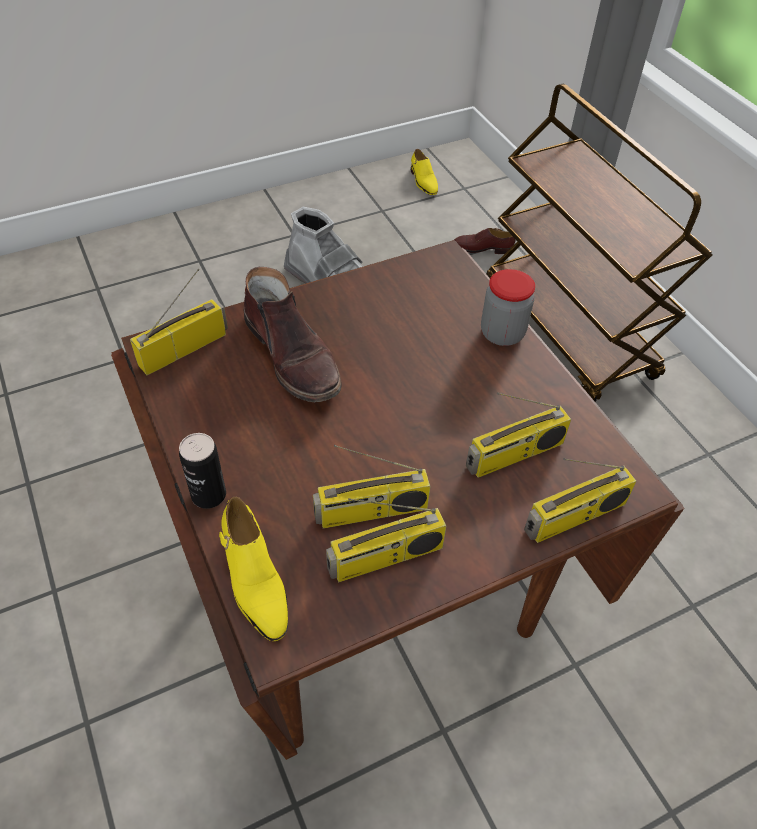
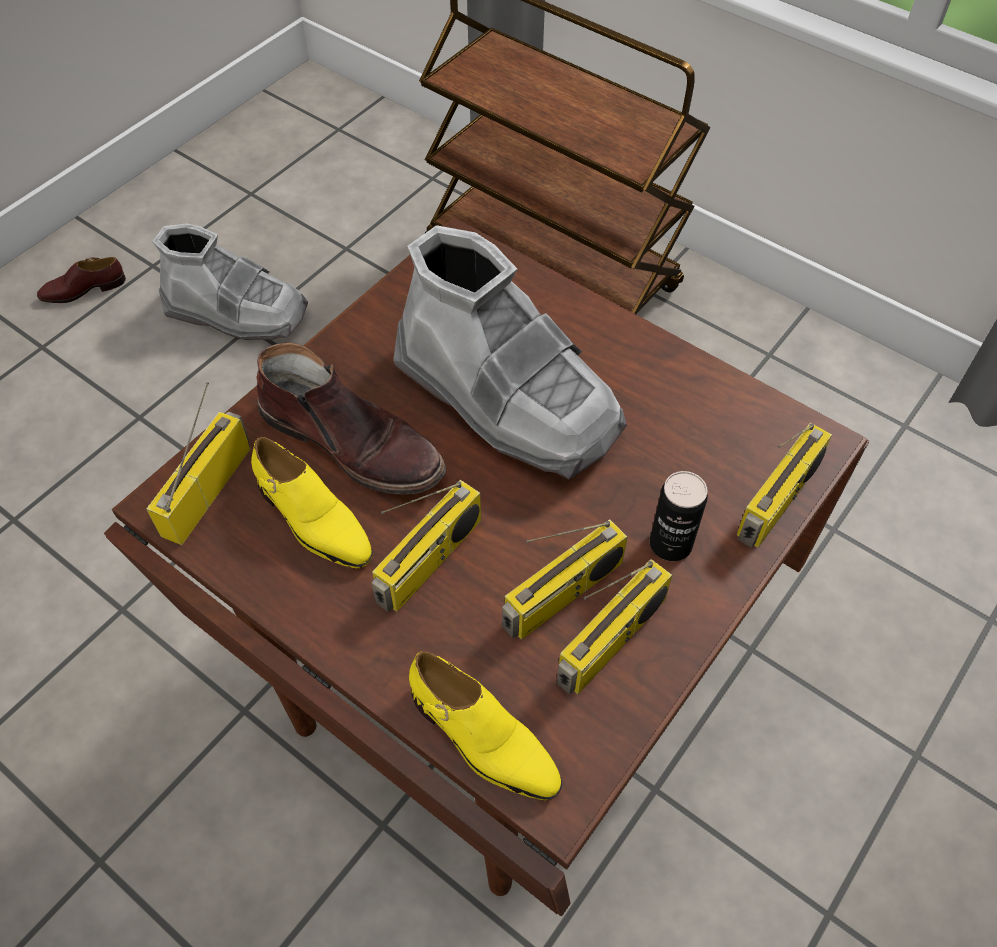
camera: 25 degrees left, 5 degrees up
can [179,433,226,509] -> can moved to [650,471,708,561]
yellow shoe [411,149,438,195] -> yellow shoe moved to [251,437,373,568]
brown shoe [454,228,516,254] -> brown shoe moved to [37,257,126,303]
radio [466,392,571,478] -> radio moved to [372,480,481,612]
jar [481,269,535,346] -> none
none -> grey boot [393,225,627,479]

